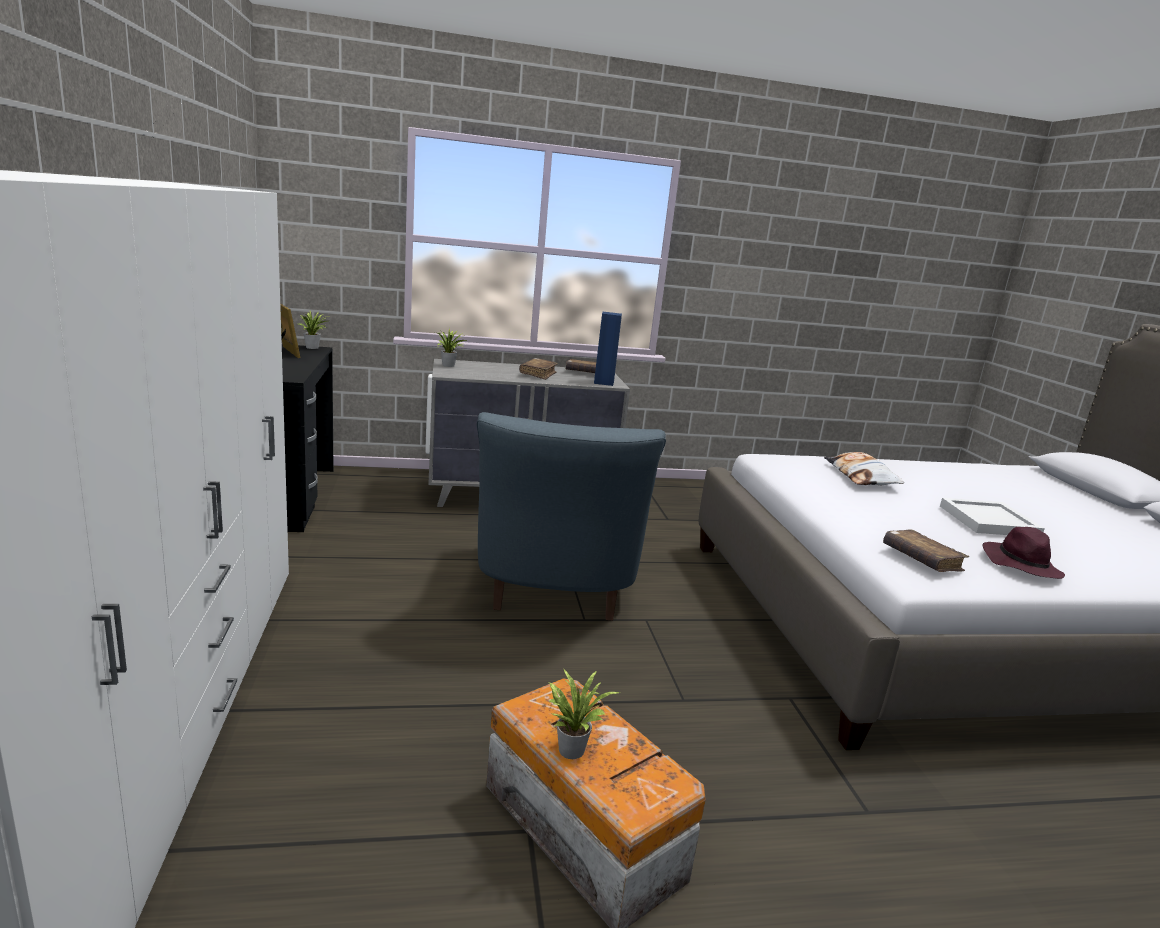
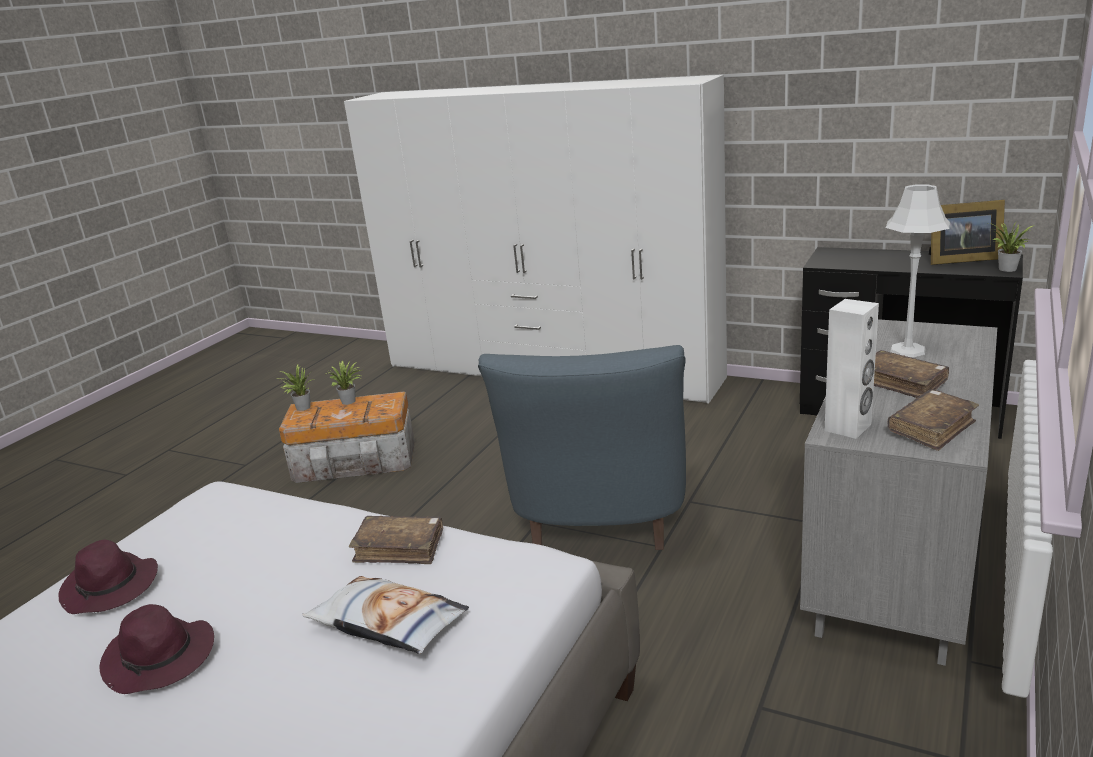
camera: 130 degrees right, 5 degrees up
potted plant [438,328,467,367] -> potted plant moved to [277,364,314,411]
blue armchair [477,412,666,621] -> blue armchair turned 120 degrees counterclockwise [478,345,686,550]
blue speaker [594,312,622,386] -> white speaker [824,299,879,439]
brown book [883,530,969,572] -> brown book moved to [349,516,443,564]
white tray [940,498,1045,535] -> purple hat [100,604,214,694]
none -> grey table lamp [886,184,950,357]

